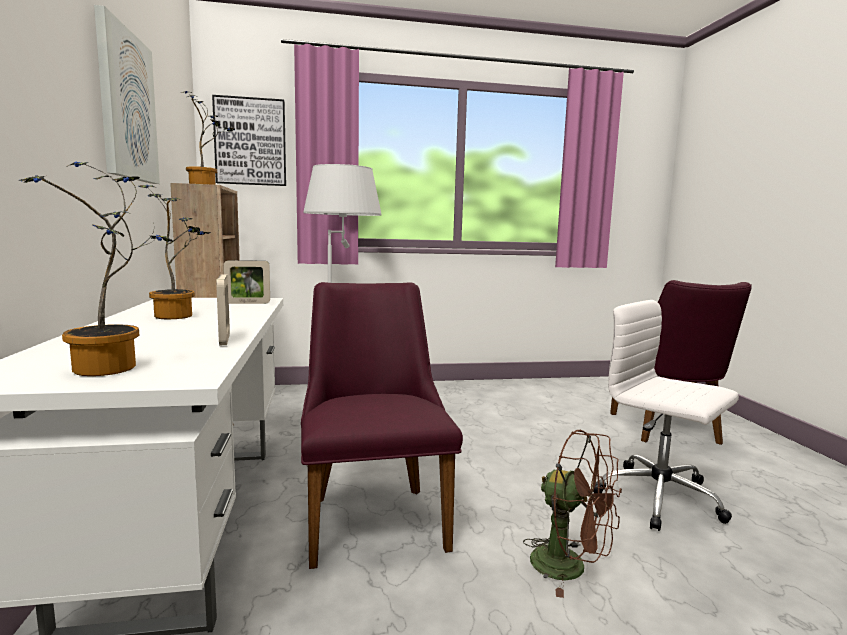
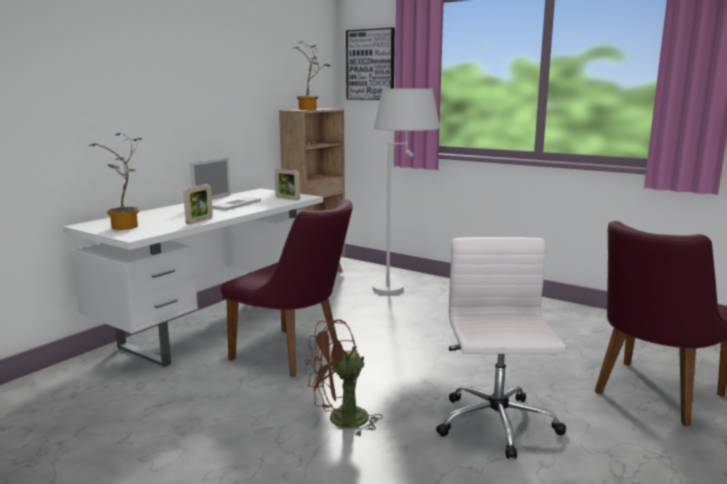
camera: 45 degrees right, 5 degrees up
picture [94,5,160,184] -> none
potted plant [138,185,210,319] -> laptop [190,157,261,210]
purple chair [301,282,463,569] -> purple chair turned 90 degrees clockwise [221,199,353,377]
brown fan [523,430,622,598] -> brown fan turned 75 degrees clockwise [306,319,382,436]

